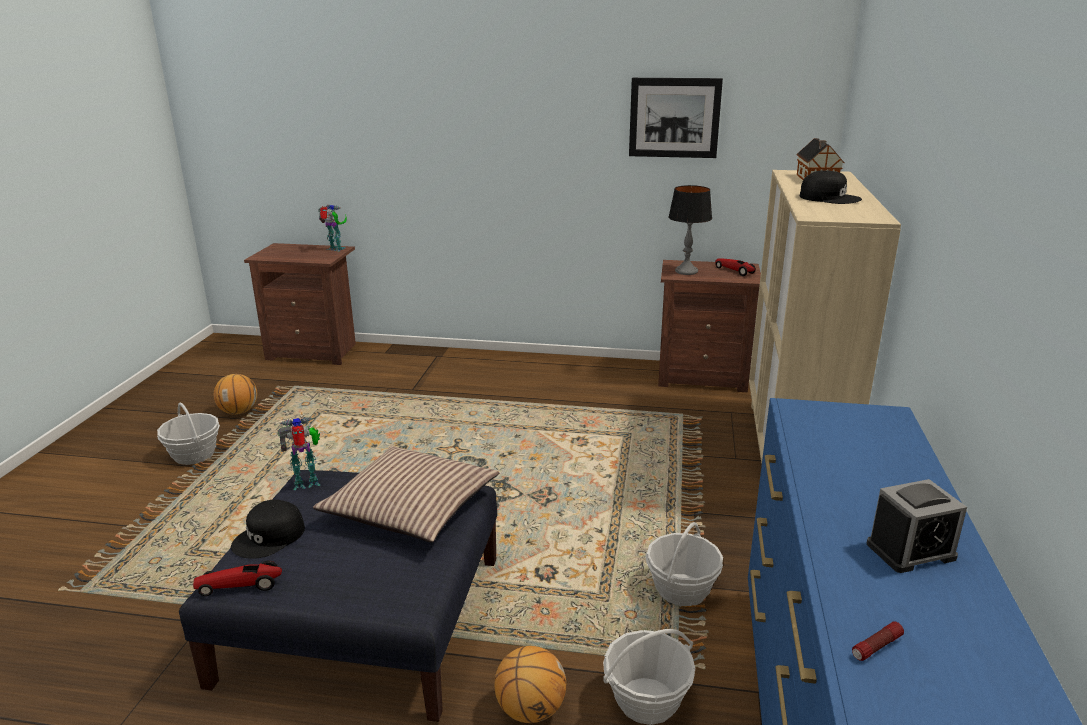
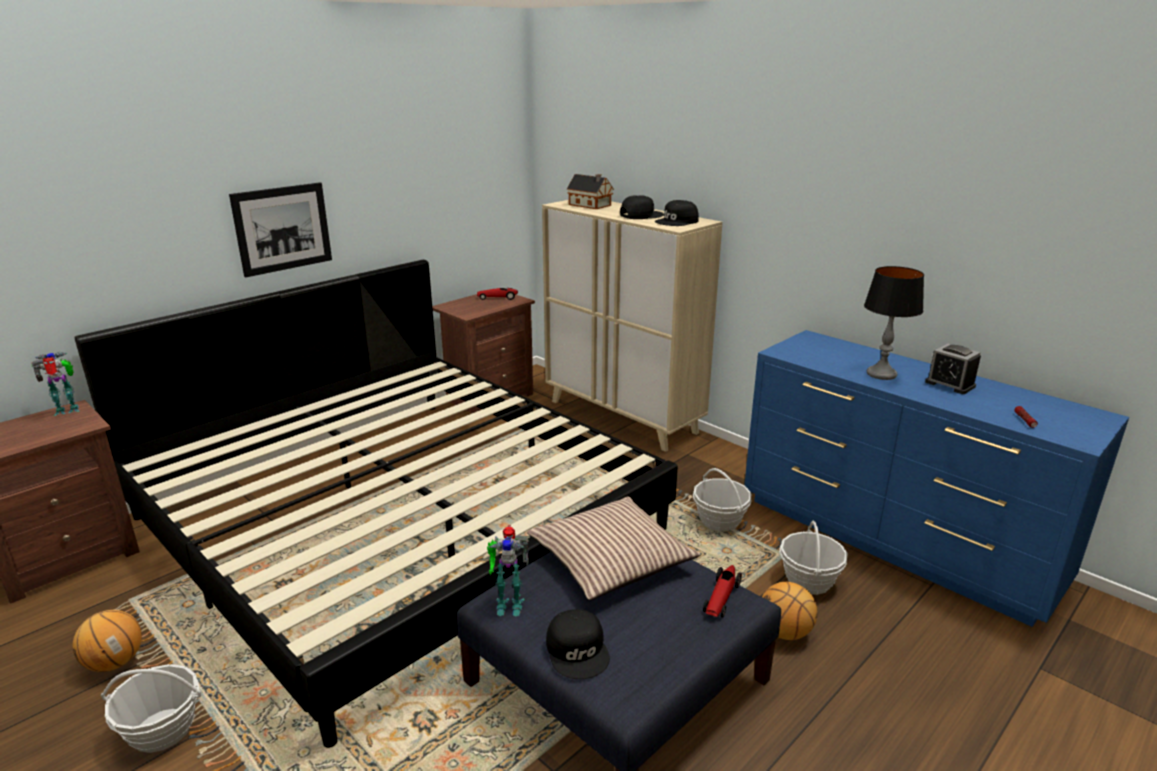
camera: 55 degrees left, 0 degrees up
toy car [193,560,282,596] -> toy car moved to [703,565,742,618]
toy robot [278,417,320,490] -> toy robot turned 105 degrees counterclockwise [487,525,529,616]
picture [629,78,723,158] -> picture moved to [229,182,332,277]
table lamp [668,185,712,275] -> table lamp moved to [864,266,924,380]
alarm clock [867,479,967,573] -> alarm clock turned 120 degrees clockwise [925,344,981,394]
none -> bed [75,260,678,748]
none -> black cap [655,200,699,226]

